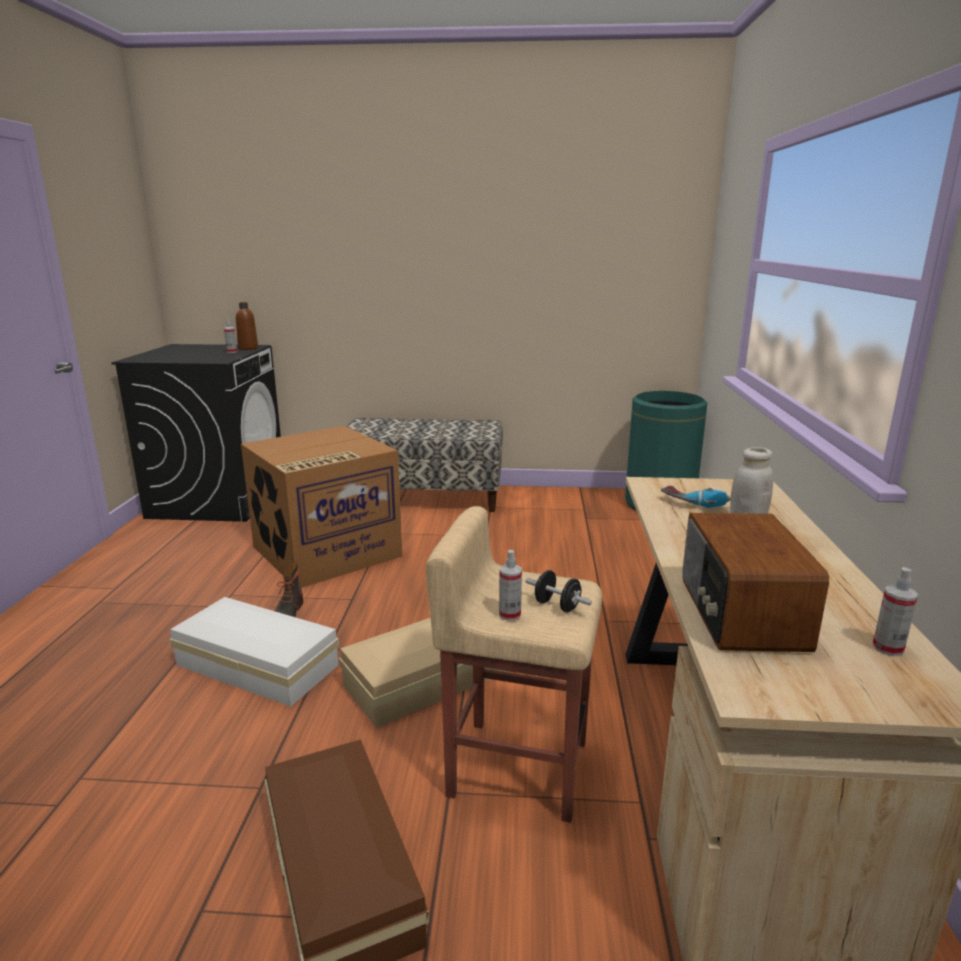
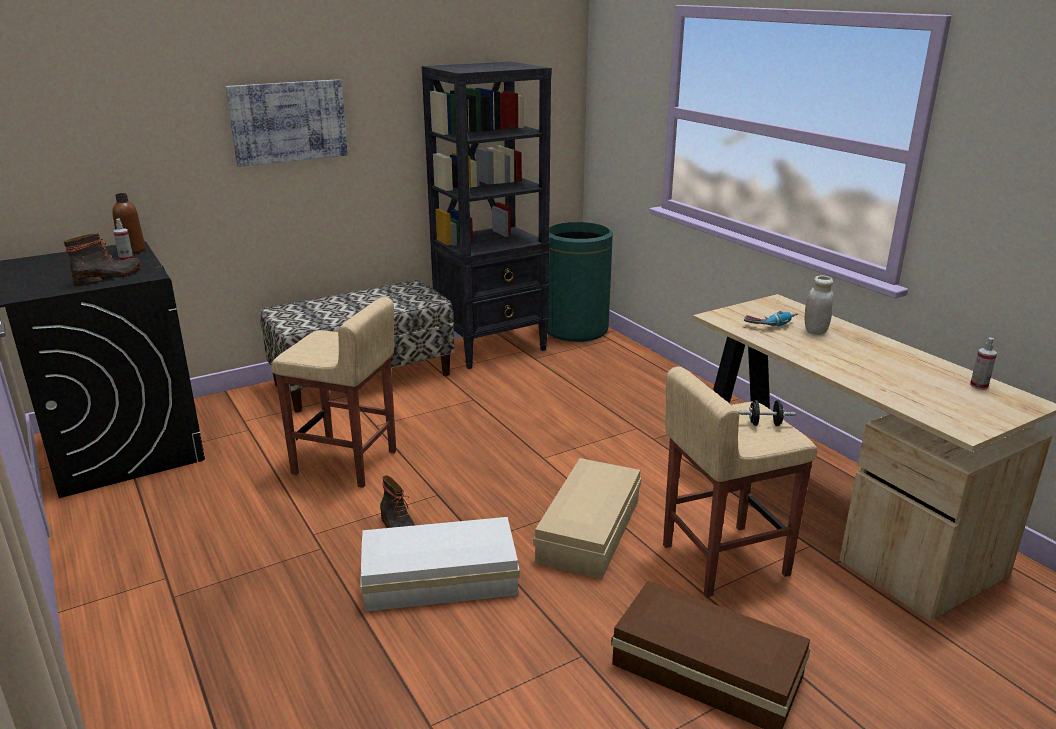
camera: 35 degrees left, 5 degrees up
cardboard box [241,426,402,588] -> beige stool [271,297,396,488]
spray bottle [499,550,522,621] -> none
radio [682,513,829,652] -> none
none -> boot [64,233,140,286]
none -> picture [225,79,348,167]
none -> black bookcase [422,62,552,369]

